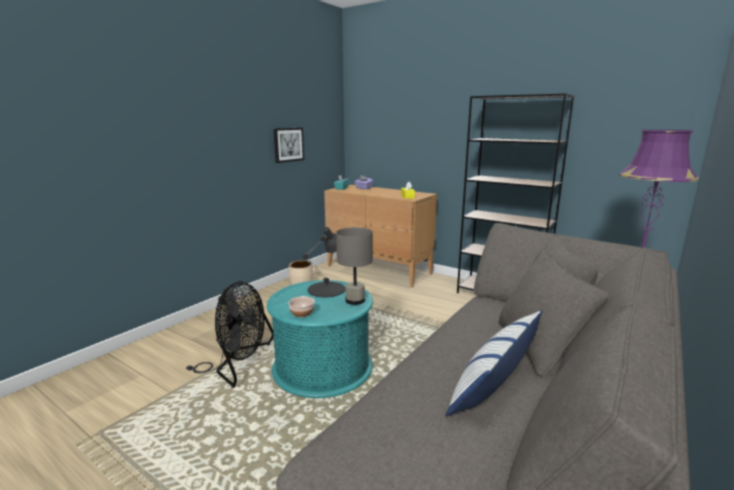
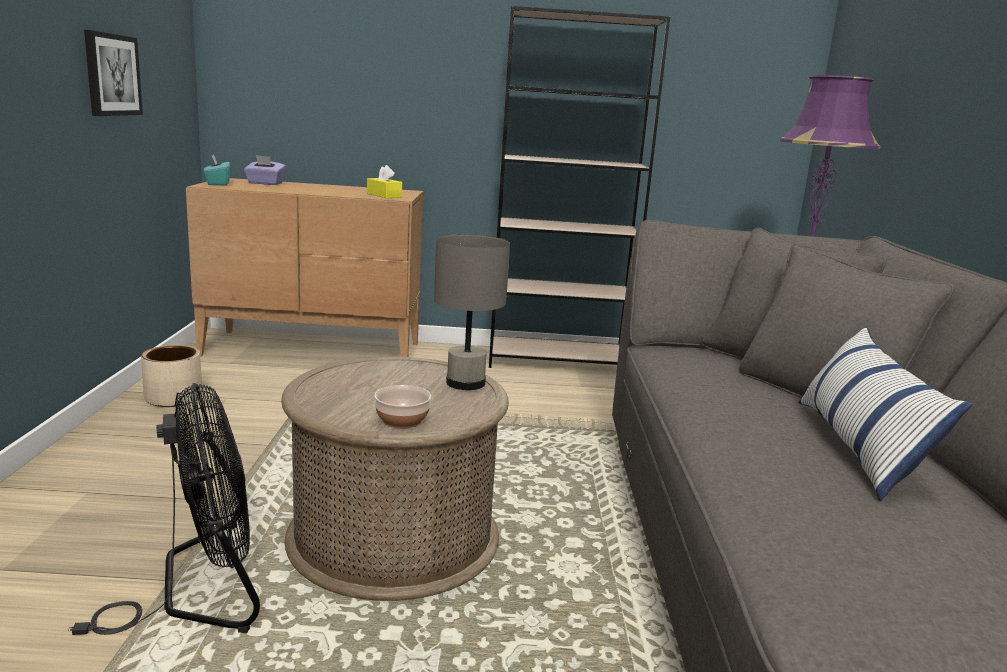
camera: 35 degrees left, 0 degrees up
turquoise coffee table [267,280,373,398] -> brown coffee table [281,357,509,601]
black table lamp [302,227,345,297] -> none

